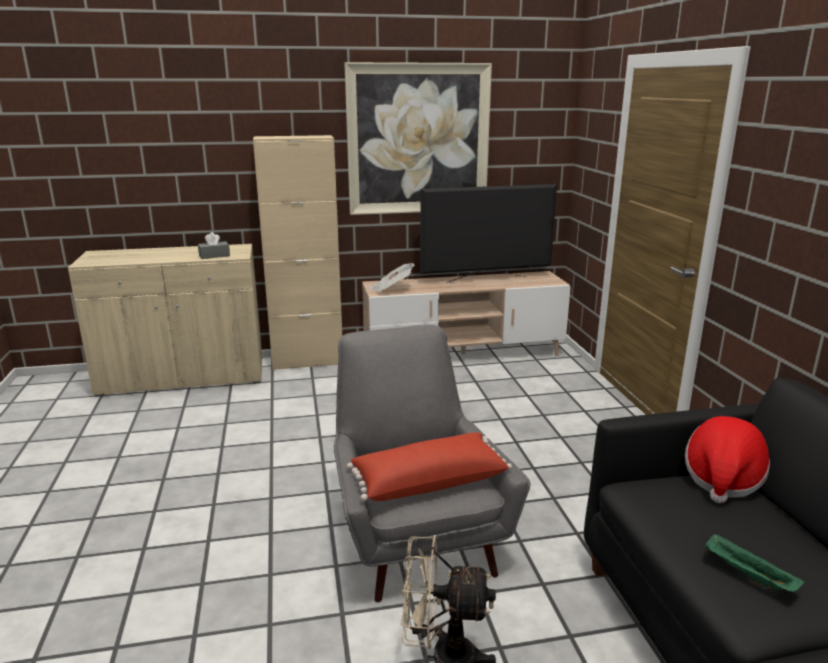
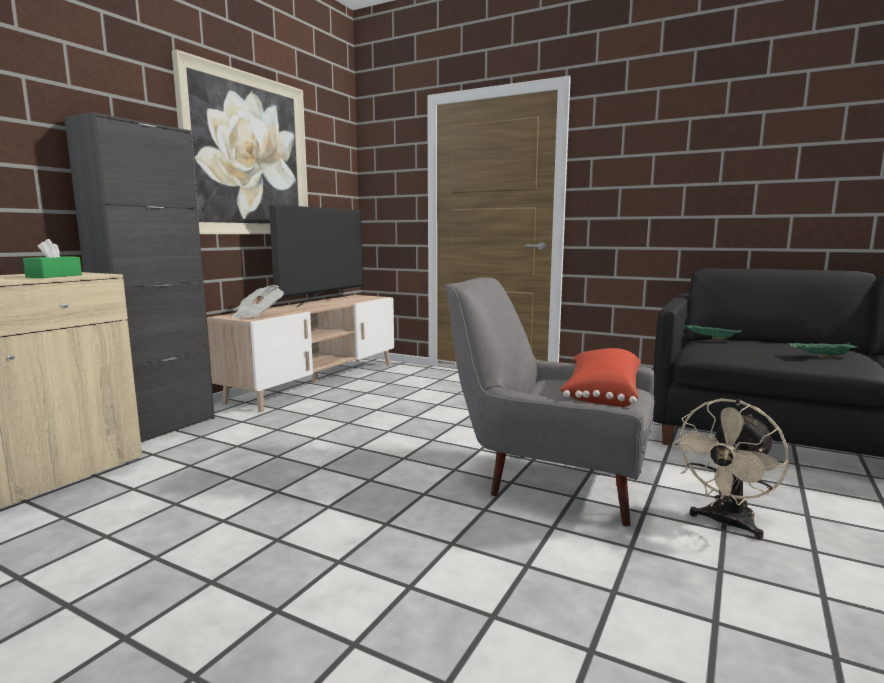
camera: 50 degrees left, 10 degrees down
grey tissue box [198,232,230,259] -> green tissue box [23,239,82,278]
beige cabinet [253,135,342,371] -> black cabinet [65,112,215,442]
hat [685,416,770,503] -> green tray [685,325,742,339]

